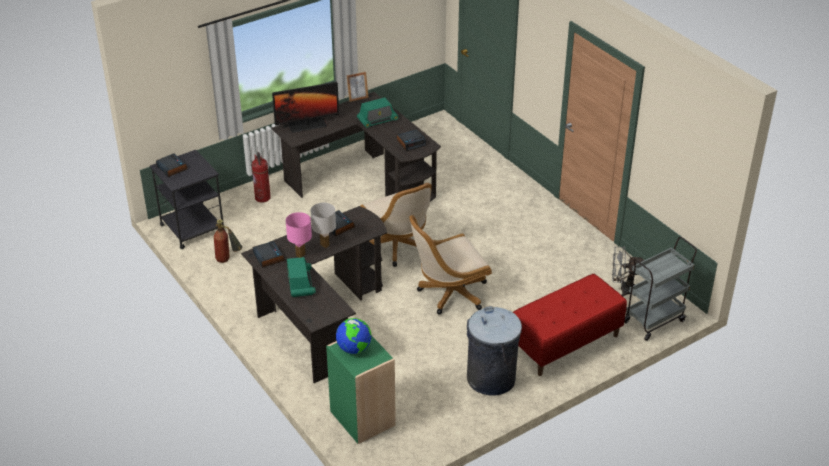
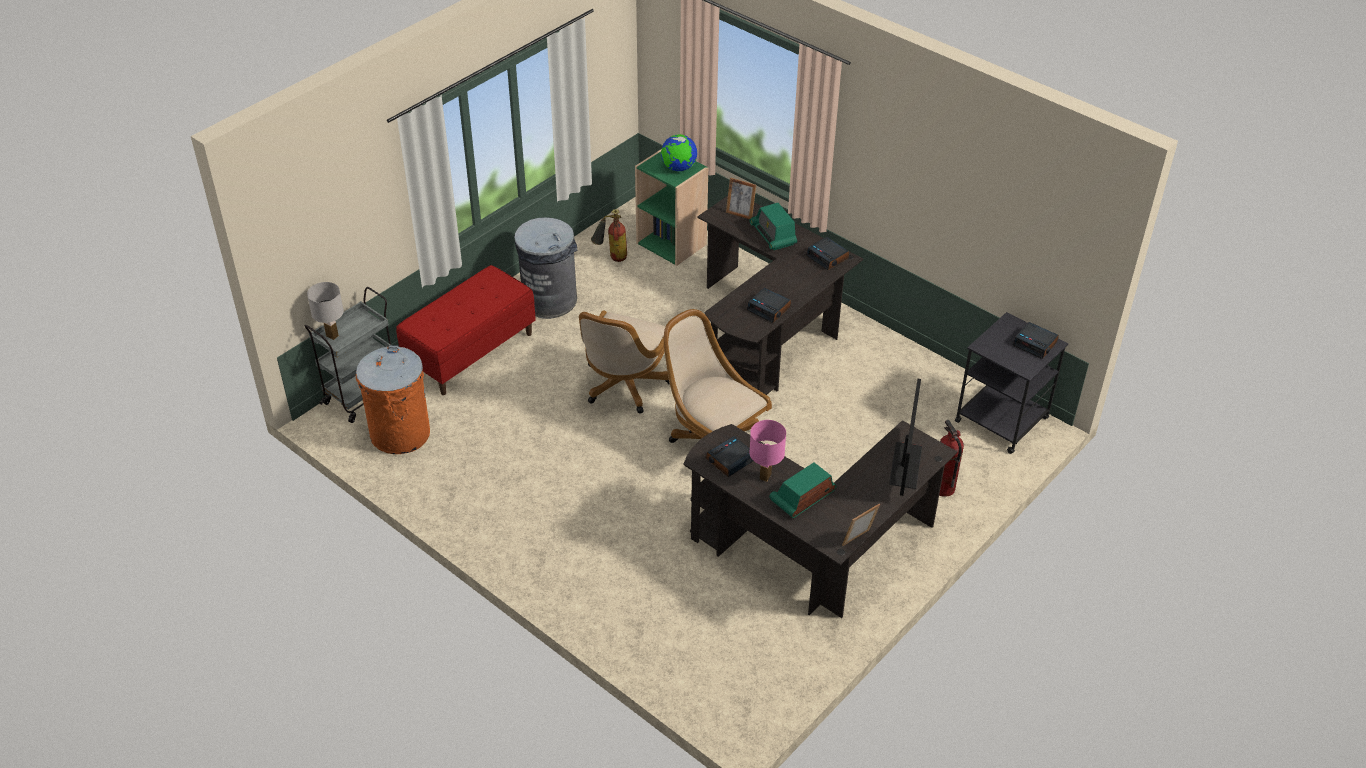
camera: 165 degrees right, 5 degrees up
fire extinguisher [214,219,243,263] -> fire extinguisher moved to [591,209,627,262]
monitor [272,82,339,133] -> monitor turned 135 degrees clockwise [889,379,922,496]
pink table lamp [286,212,312,258] -> pink table lamp moved to [749,420,786,482]
white table lamp [310,203,336,248] -> white table lamp moved to [307,282,344,340]
office chair [409,215,492,315] -> office chair turned 150 degrees clockwise [579,310,670,414]
grey fan [612,246,644,297] -> orange trash can [356,345,430,454]
none -> picture frame [726,177,756,219]

